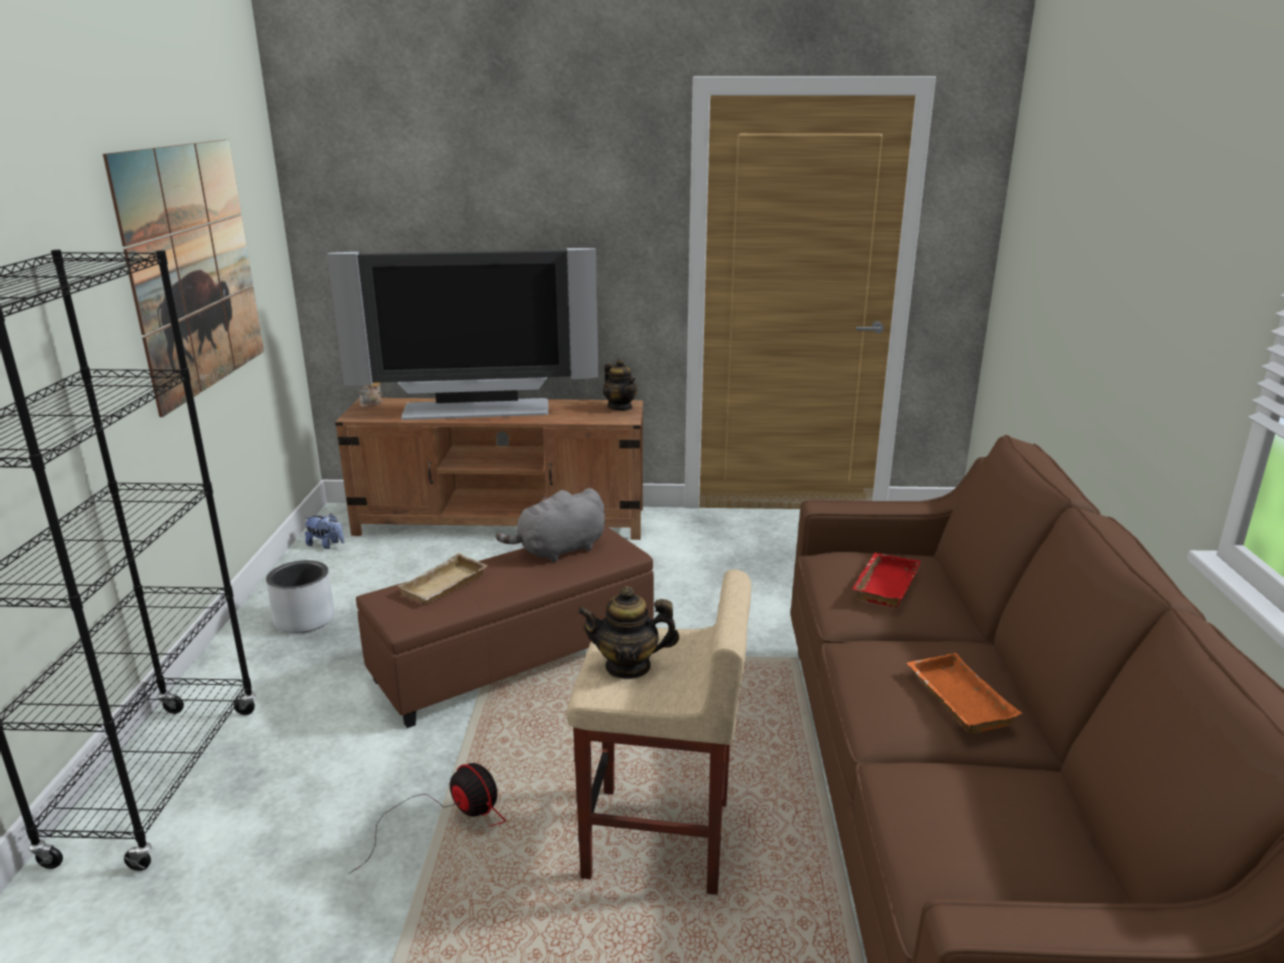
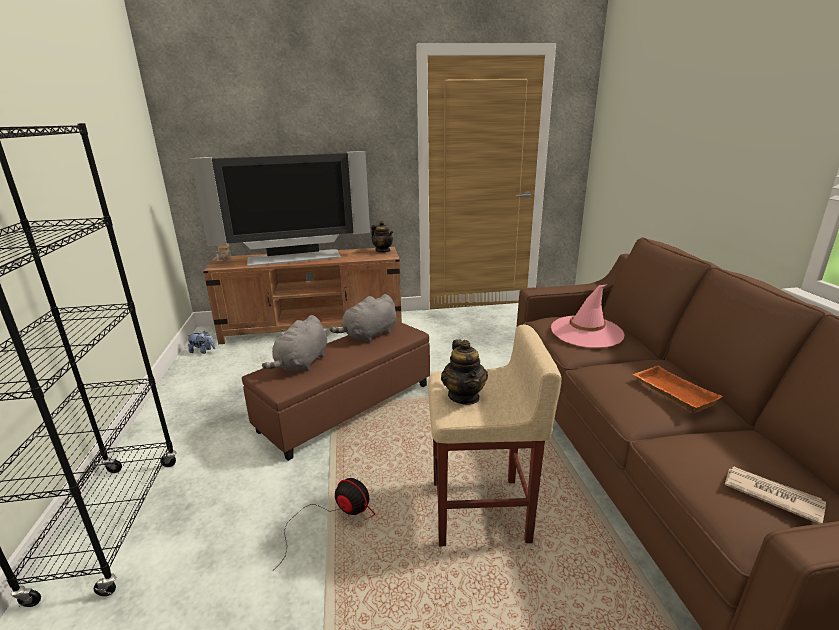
camera: 10 degrees left, 0 degrees up
picture [103,139,264,417] -> none
grey planter [266,560,335,633] -> none
beige tray [398,553,488,604] -> grey plush toy [262,315,327,372]
teapot [578,586,679,679] -> teapot turned 90 degrees counterclockwise [441,340,488,405]
red tray [852,553,921,607] -> pink hat [551,284,624,348]
none -> newspaper [725,466,826,524]

